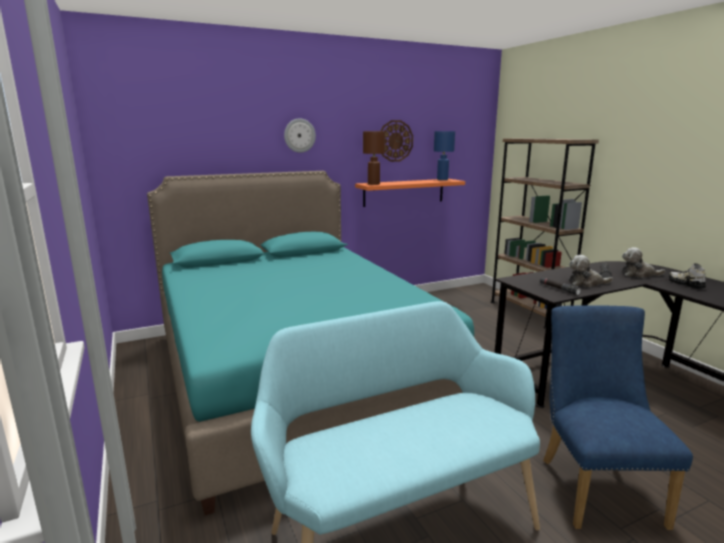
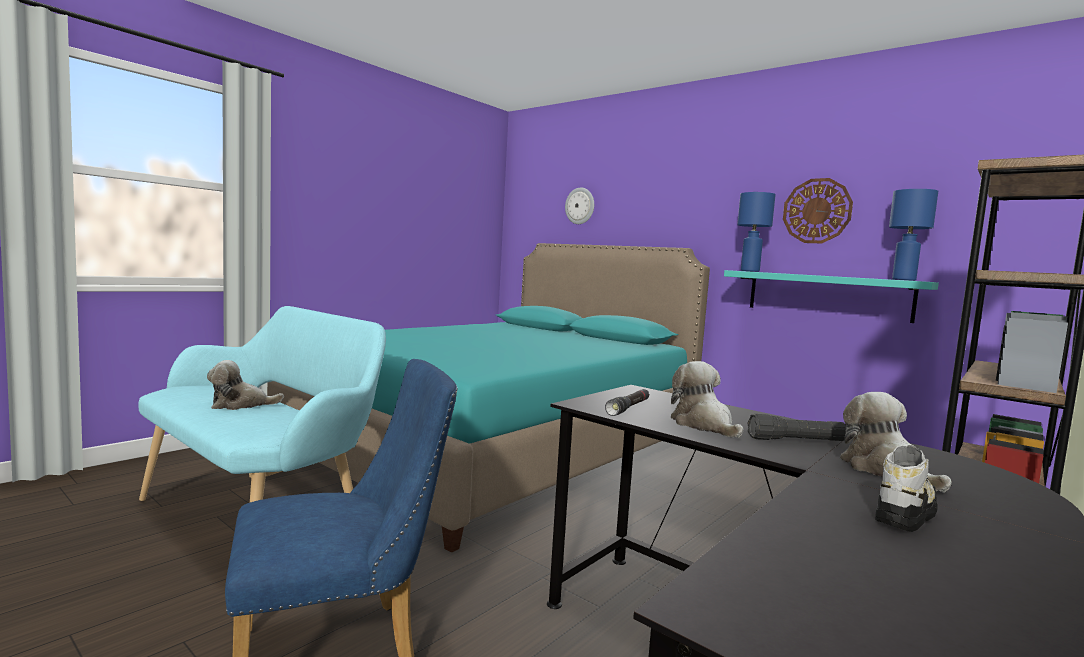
camera: 65 degrees right, 10 degrees down
wall clock [284,118,316,153] -> wall clock moved to [565,188,594,224]
orange shelf [355,179,465,207] -> turquoise shelf [724,270,939,323]
brown table lamp [363,131,385,185] -> blue table lamp [737,192,776,272]
none -> plush toy [207,360,284,410]

